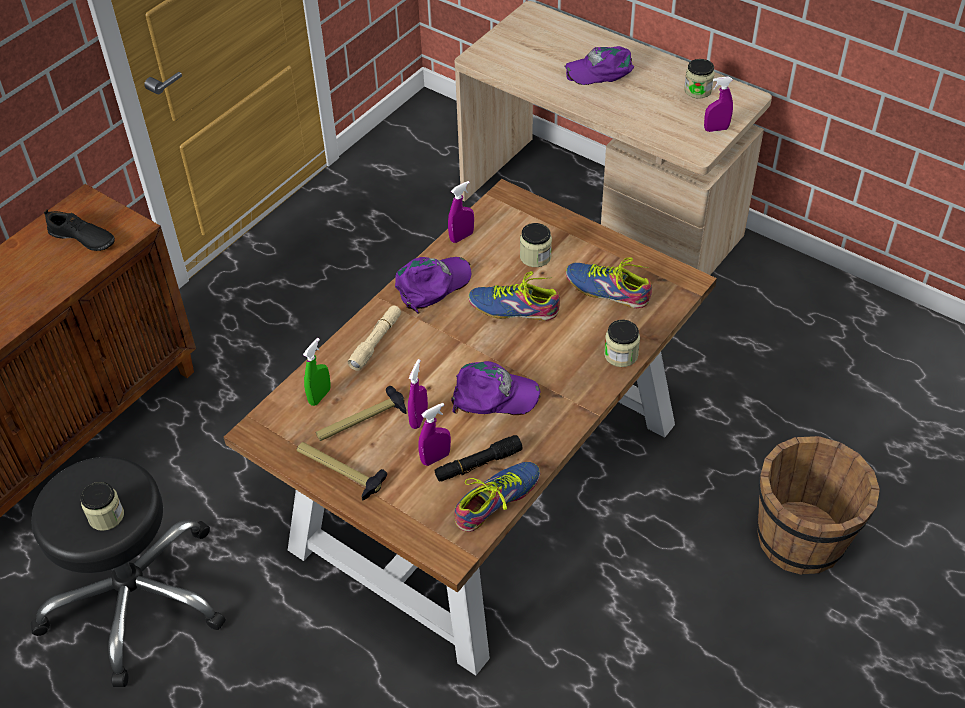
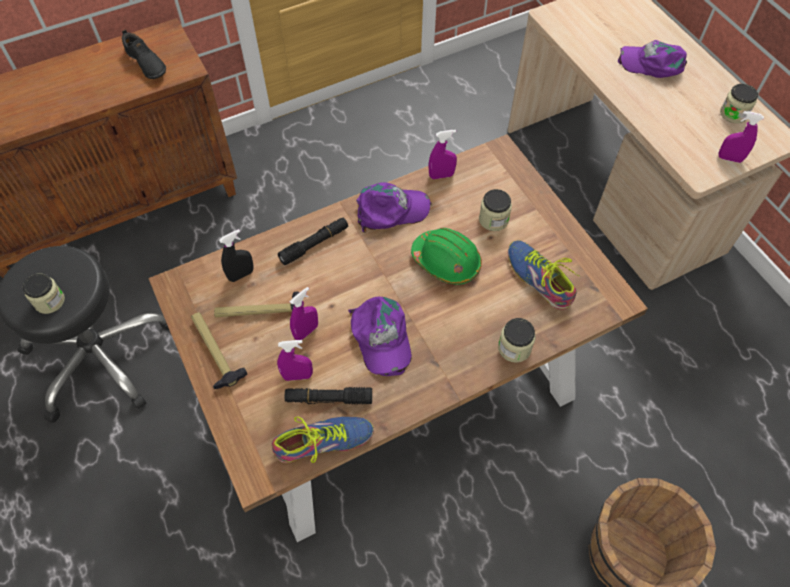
camera: 25 degrees right, 10 degrees up
green spray bottle [303,338,331,406] -> black spray bottle [219,229,254,282]
beige flashlight [348,305,401,371] -> black flashlight [278,218,348,265]
purple cap [451,361,541,415] -> purple cap turned 45 degrees clockwise [348,297,412,376]
shoe [468,271,560,321] -> green hard hat [411,228,482,285]

